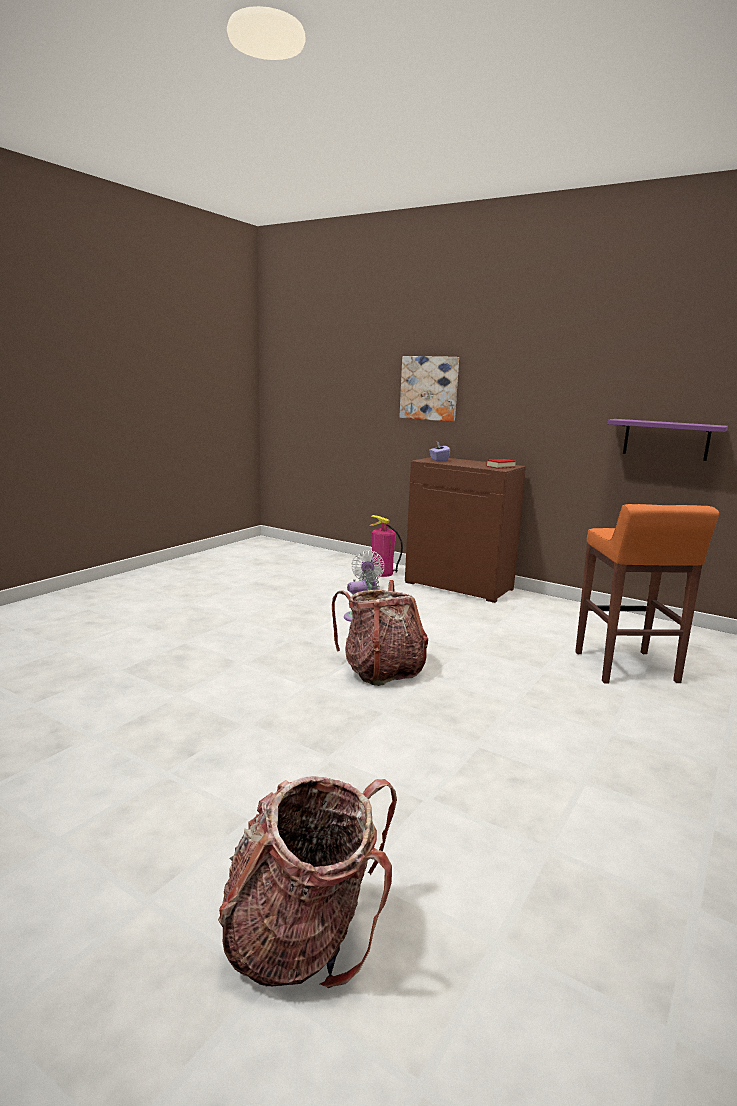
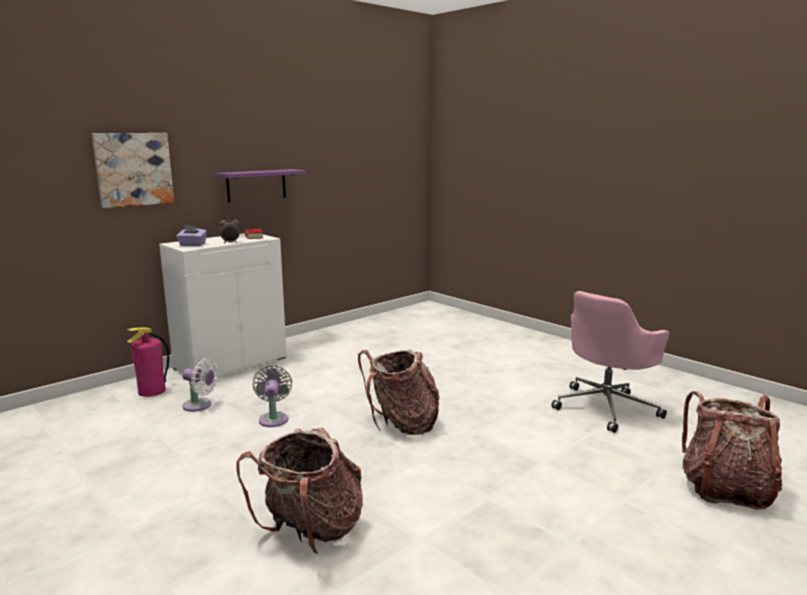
camera: 75 degrees left, 0 degrees up
brown cabinet [405,457,526,603] -> white cabinet [159,233,287,376]
orange stool [575,504,719,684] -> none
purple shelf [608,419,728,461] -> purple shelf moved to [215,169,306,203]
none -> alarm clock [220,216,240,243]
none -> backpack [236,428,363,555]
none -> pink office chair [552,291,669,433]

